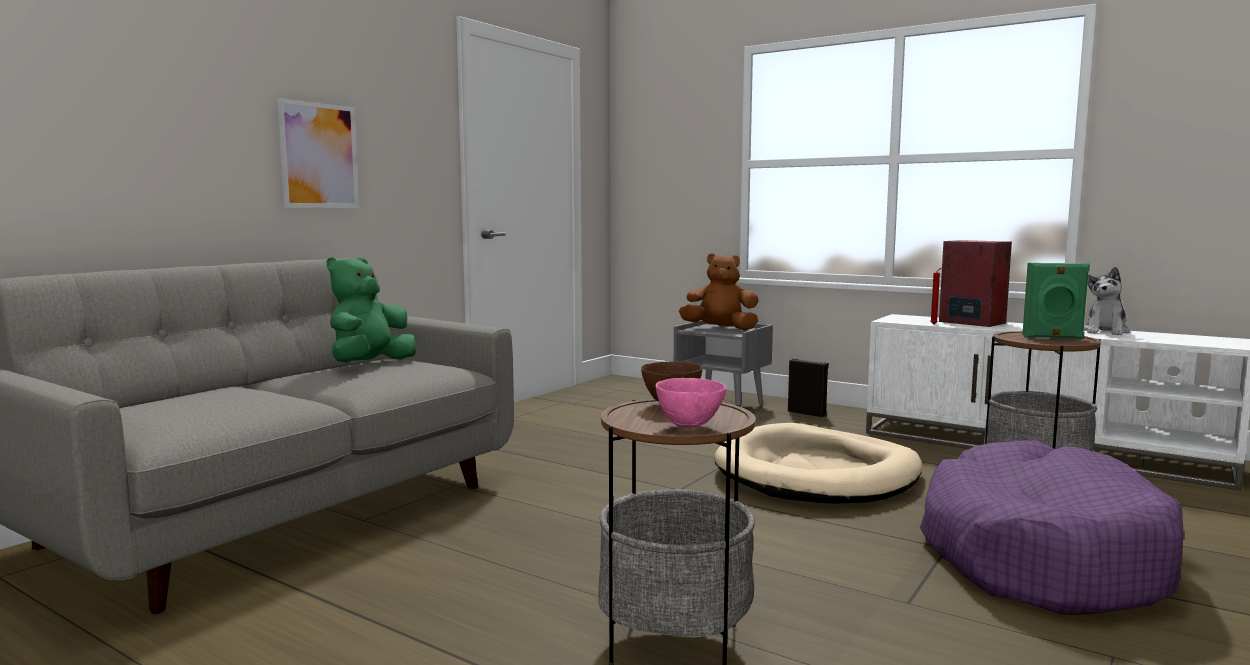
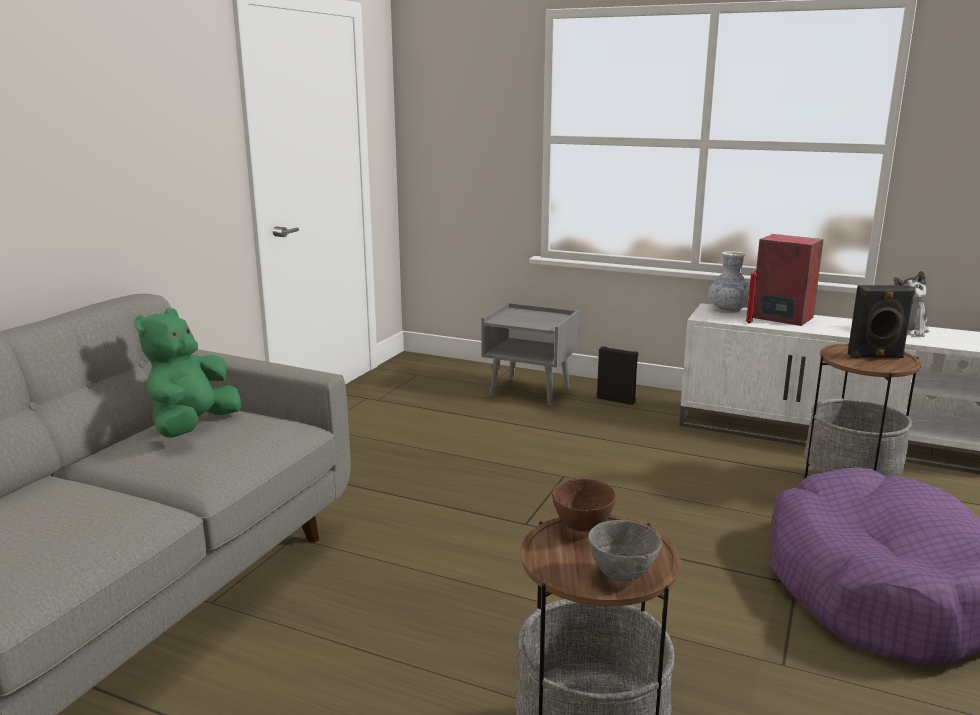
camera: 10 degrees left, 10 degrees up
picture [277,98,359,208] -> none
pink bowl [655,378,726,428] -> grey bowl [588,520,662,582]
brown plush toy [679,253,759,330] -> none
beige dog bed [714,423,922,504] -> none
green speaker [1022,263,1090,339] -> black speaker [848,285,916,358]
none -> vase [708,251,750,312]

